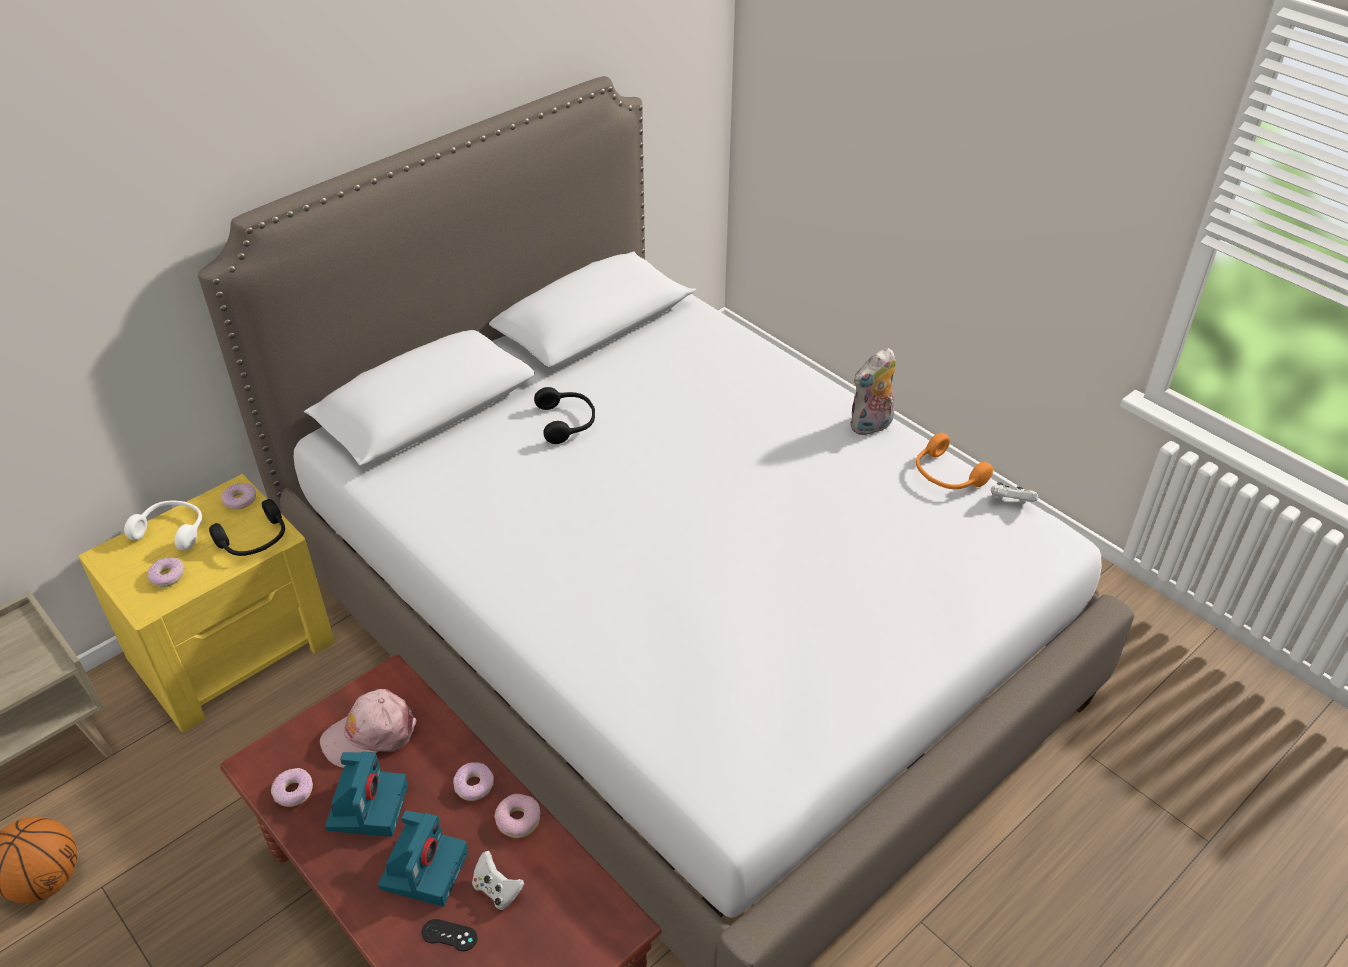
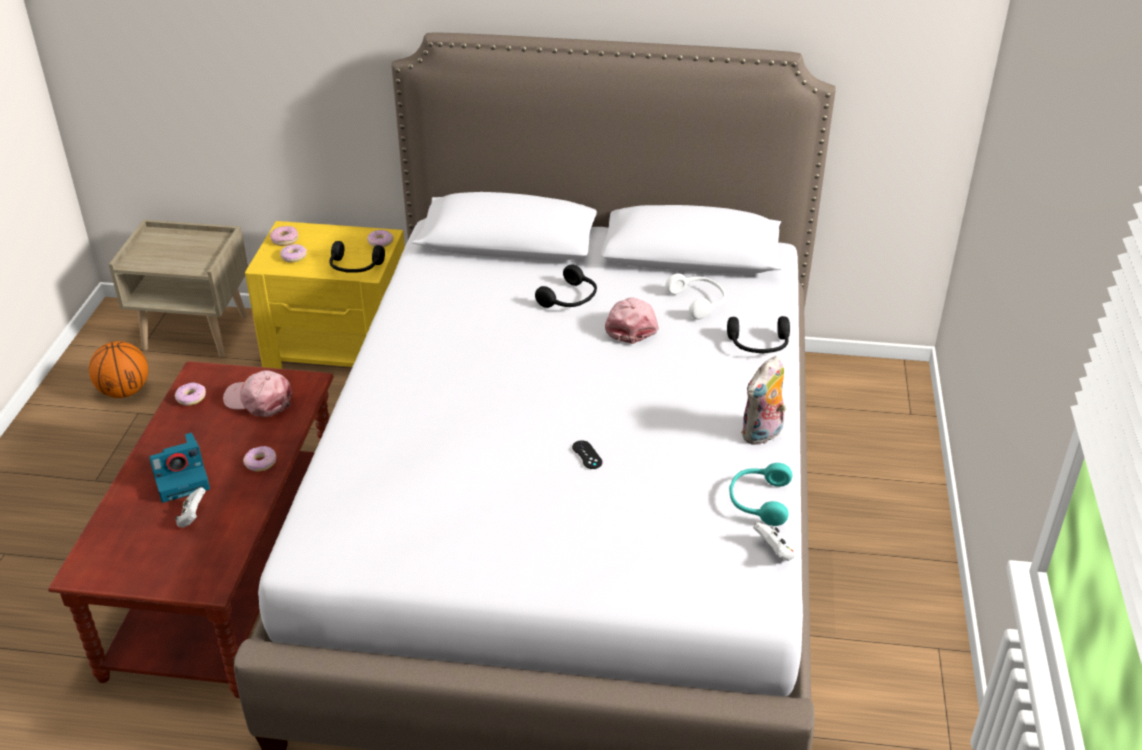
camera: 50 degrees right, 5 degrees down
white headphones [124,501,202,550] -> white headphones moved to [665,273,726,319]
camera [325,752,408,837] -> none
black game controller [421,919,477,951] -> black game controller moved to [572,440,602,469]
donut [495,794,541,838] -> donut moved to [270,226,299,246]
plush toy [850,348,896,435] -> plush toy turned 60 degrees counterclockwise [741,356,786,445]
orange headphones [916,433,993,489] -> turquoise headphones [729,463,792,526]
none -> pink cap [605,298,659,344]
none -> black headphones [727,316,790,353]

